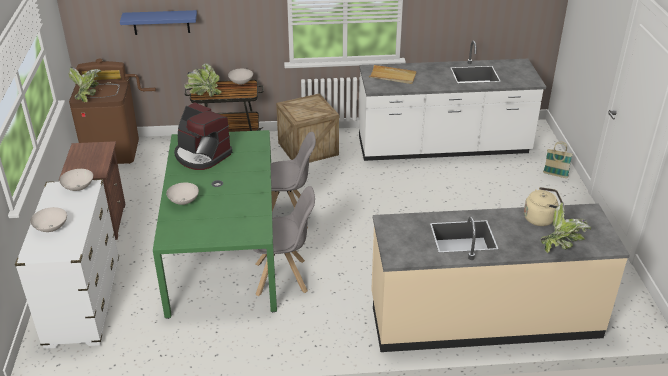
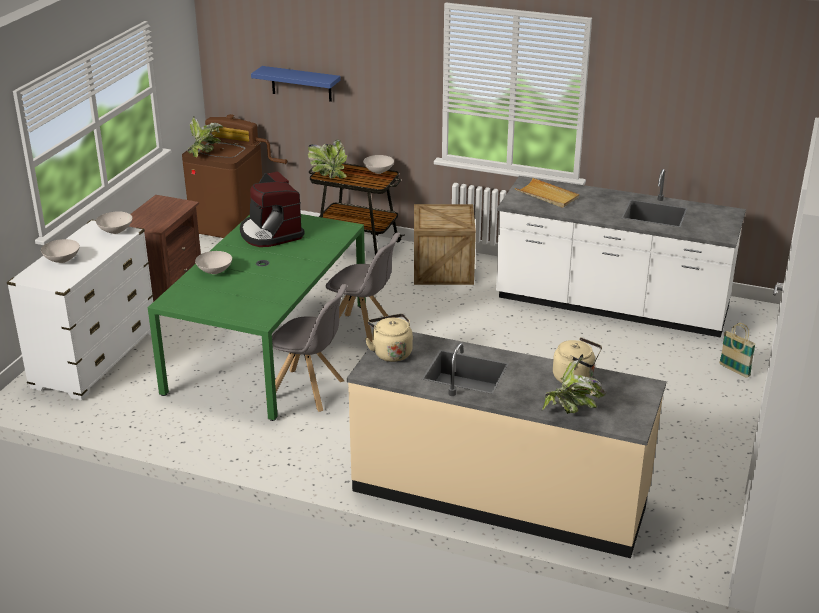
camera: 25 degrees right, 5 degrees down
none -> beige kettle [365,314,413,362]

